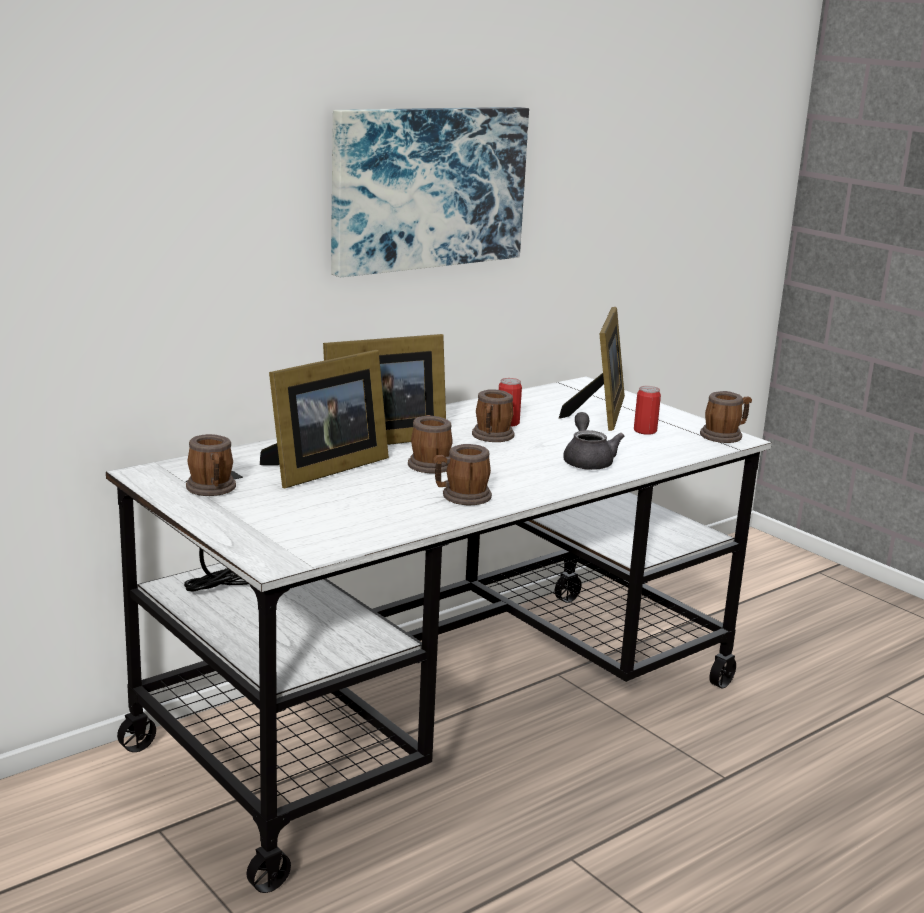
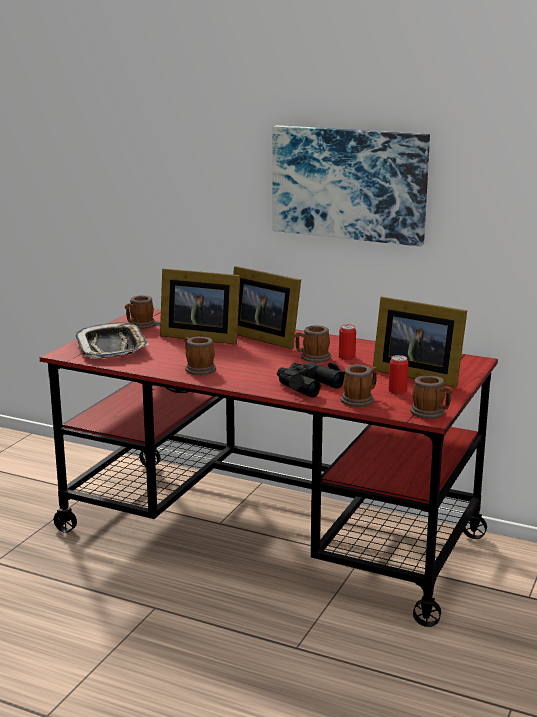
camera: 65 degrees right, 0 degrees up
white desk [106,376,772,893] -> red desk [40,309,498,627]
mug [408,415,453,473] -> mug moved to [340,364,378,407]
picture frame [559,307,625,431] -> picture frame turned 45 degrees clockwise [373,297,467,387]
grey teapot [563,412,624,470] -> black binoculars [277,362,345,398]
none -> tray [75,322,149,358]

